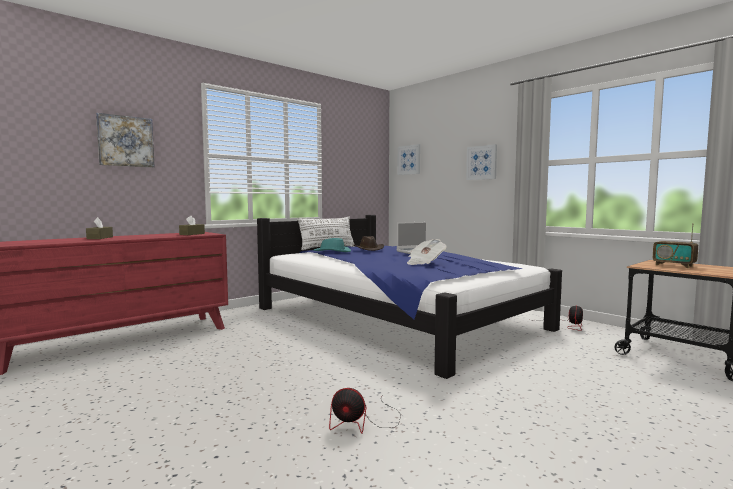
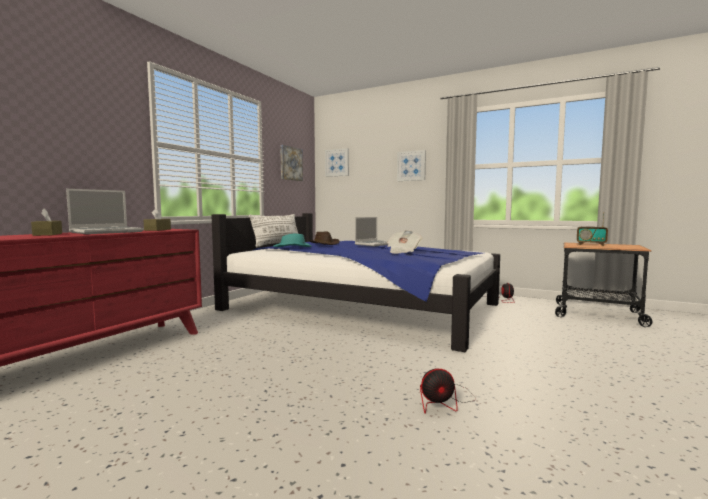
camera: 20 degrees left, 0 degrees up
picture [96,113,155,167] -> picture moved to [280,145,303,181]
none -> laptop [66,189,144,234]

